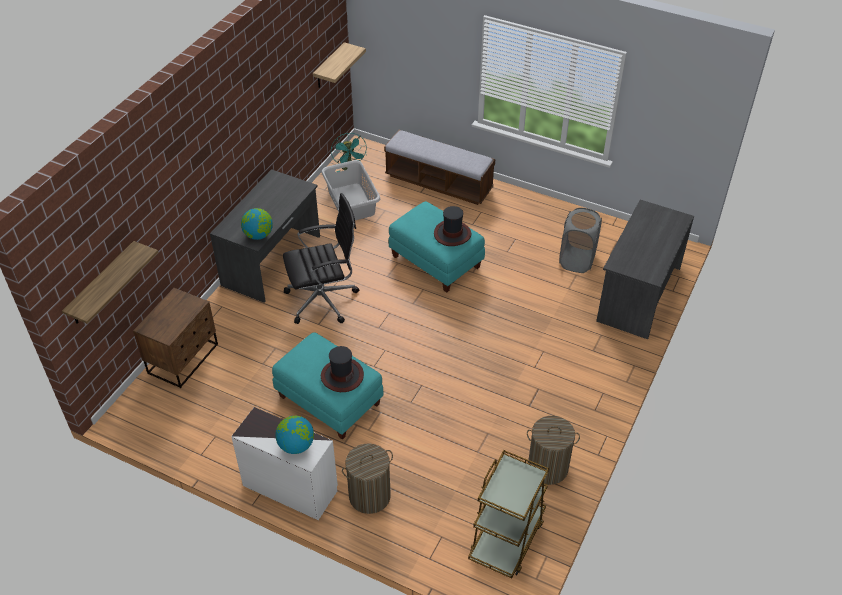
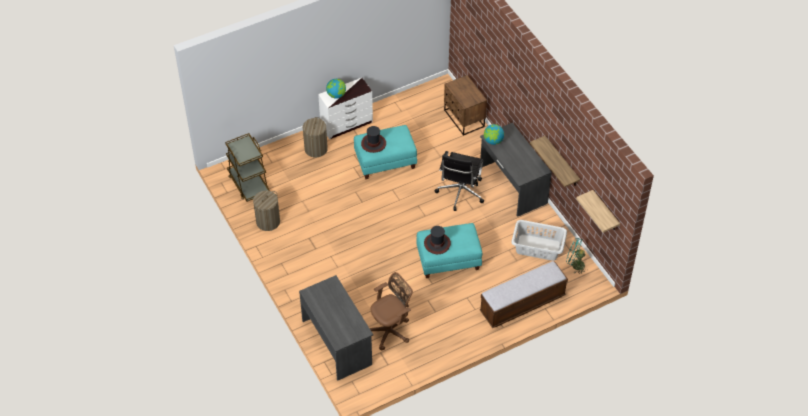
camera: 125 degrees right, 5 degrees up
shelf [62,241,158,324] -> shelf moved to [530,136,580,187]
grey laundry basket [559,208,602,273] -> brown office chair [370,272,413,350]

